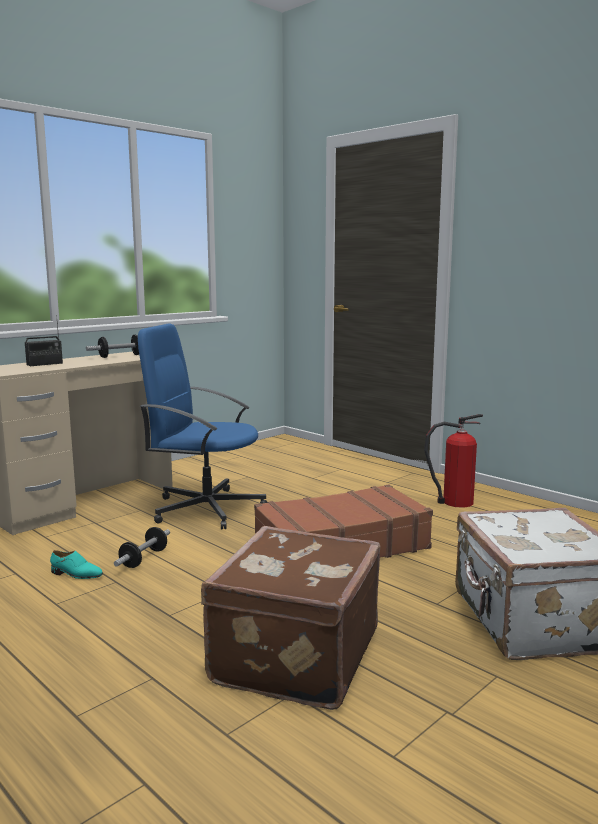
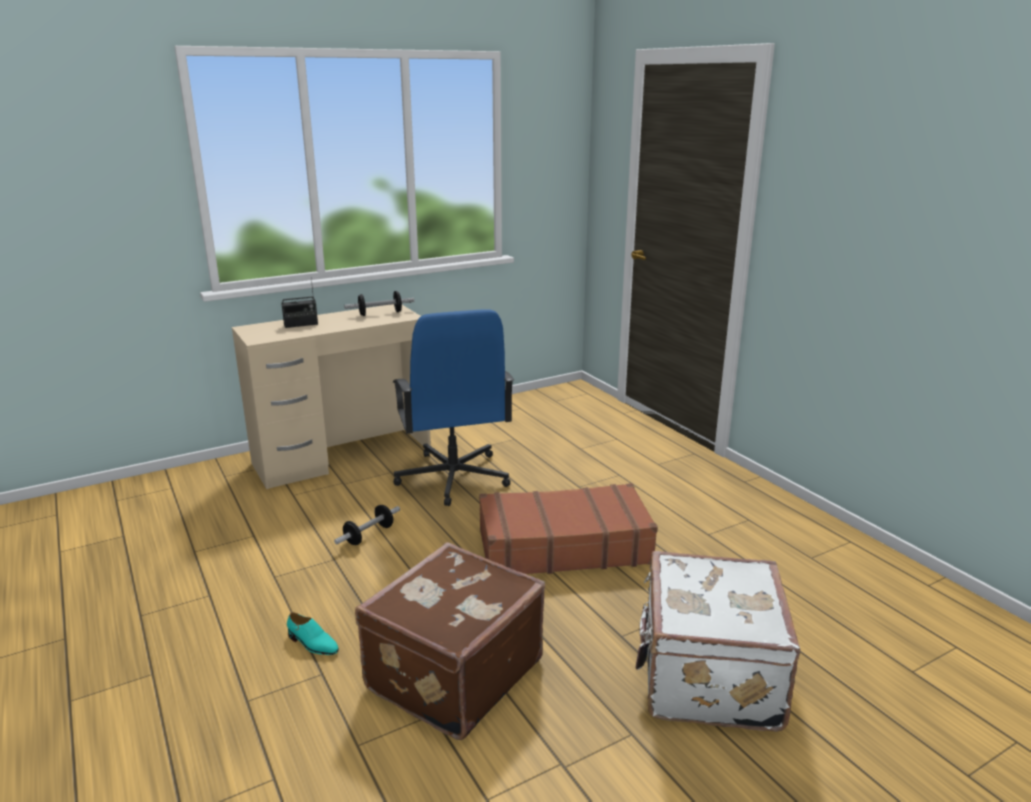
camera: 15 degrees right, 10 degrees up
turquoise shoe [50,550,103,579] -> turquoise shoe moved to [287,612,339,655]
blue office chair [138,324,267,529] -> blue office chair turned 135 degrees counterclockwise [393,309,514,506]
fire extinguisher [424,414,483,508] -> none

